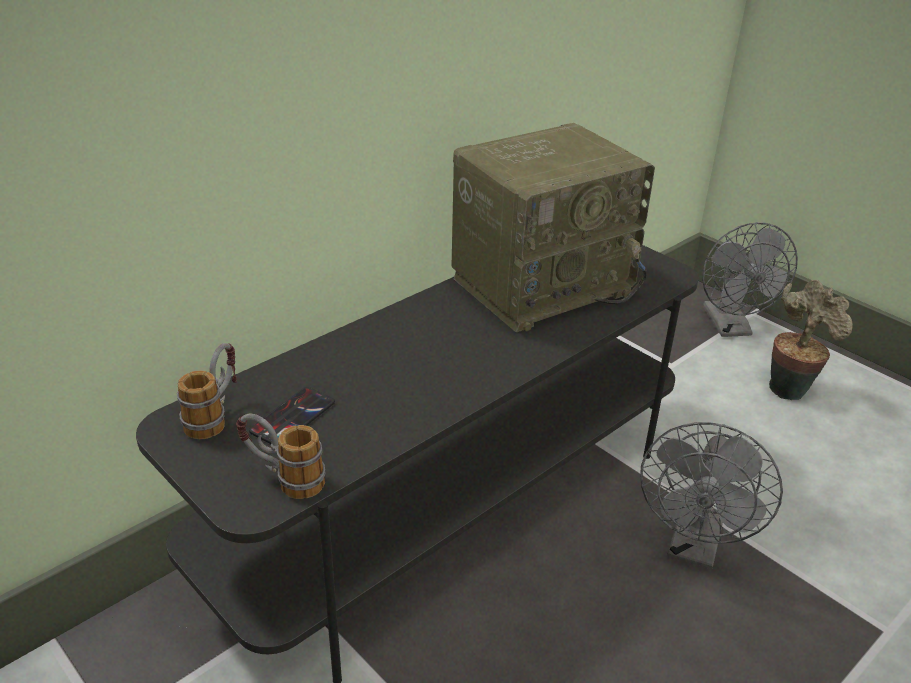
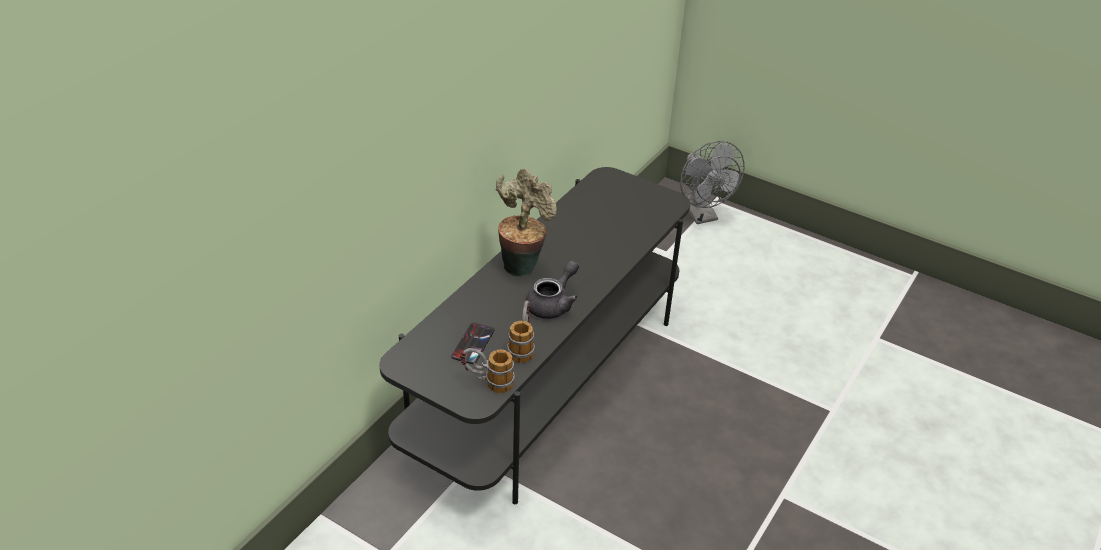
camera: 15 degrees left, 5 degrees up
mug [177,343,237,439] -> mug moved to [507,300,535,363]
radio [452,123,655,332] -> none
grey fan [640,422,783,569] -> none
potted plant [769,280,853,400] -> potted plant moved to [496,169,557,276]
none -> grey teapot [526,260,579,319]

